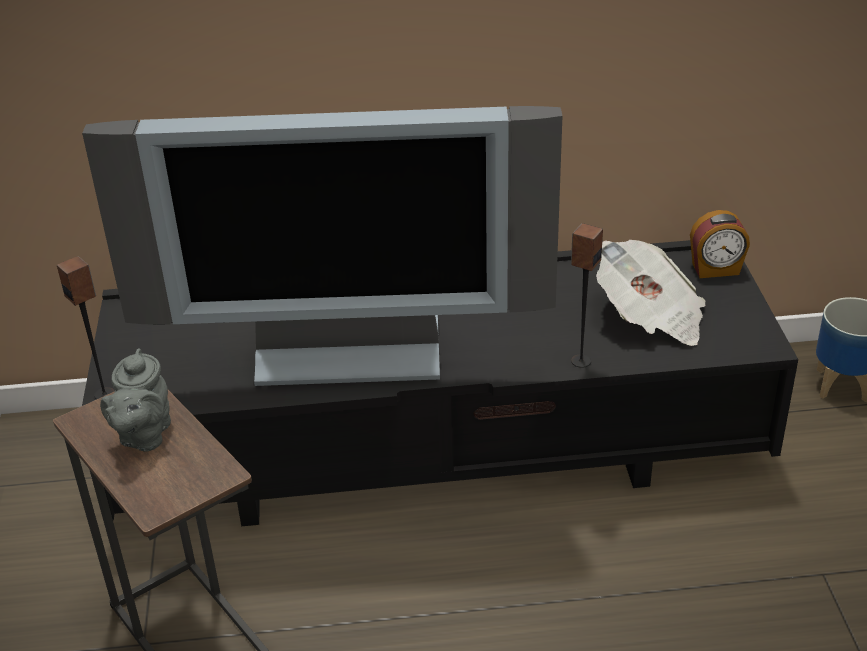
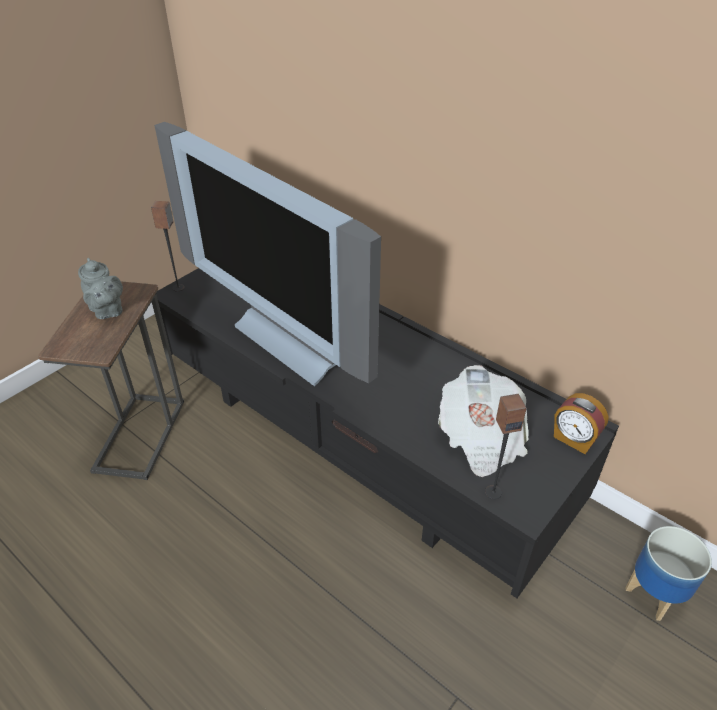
camera: 45 degrees right, 5 degrees up
grey teapot [100,349,171,452] -> grey teapot turned 90 degrees counterclockwise [78,258,123,319]
speaker [571,223,603,368] -> speaker moved to [485,394,527,499]

